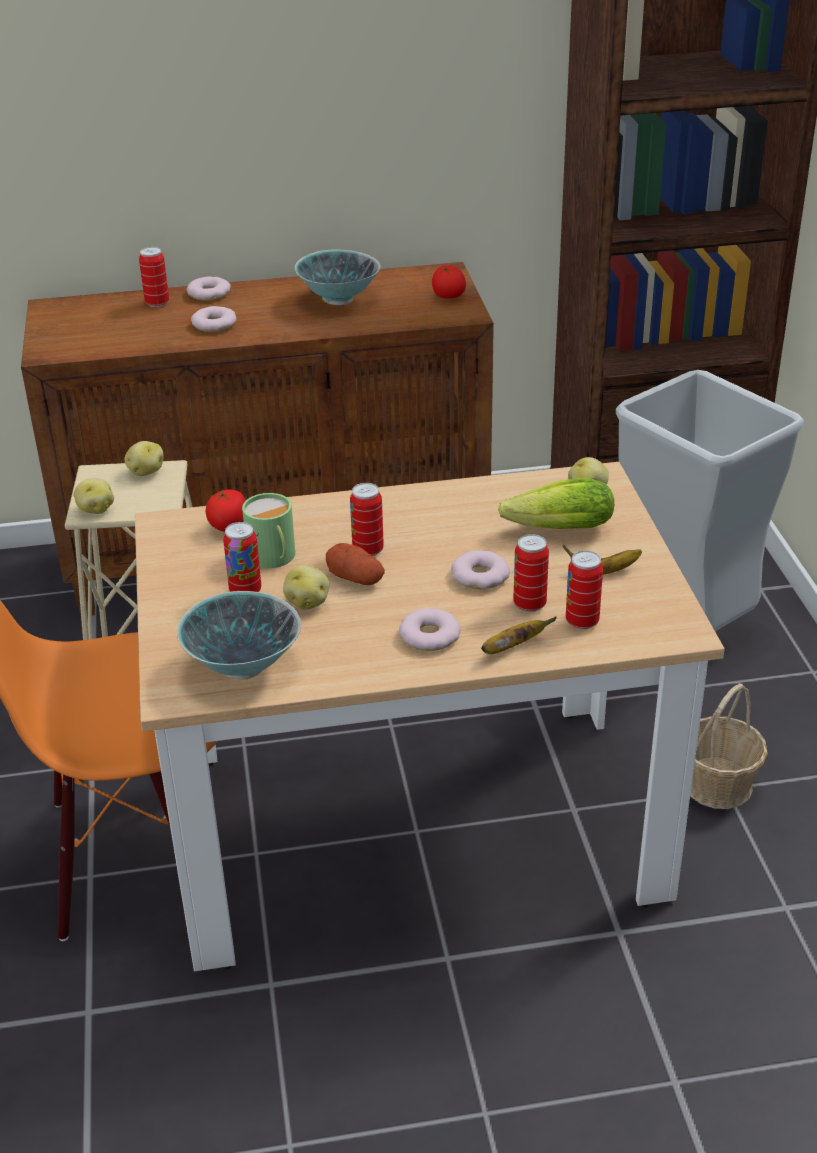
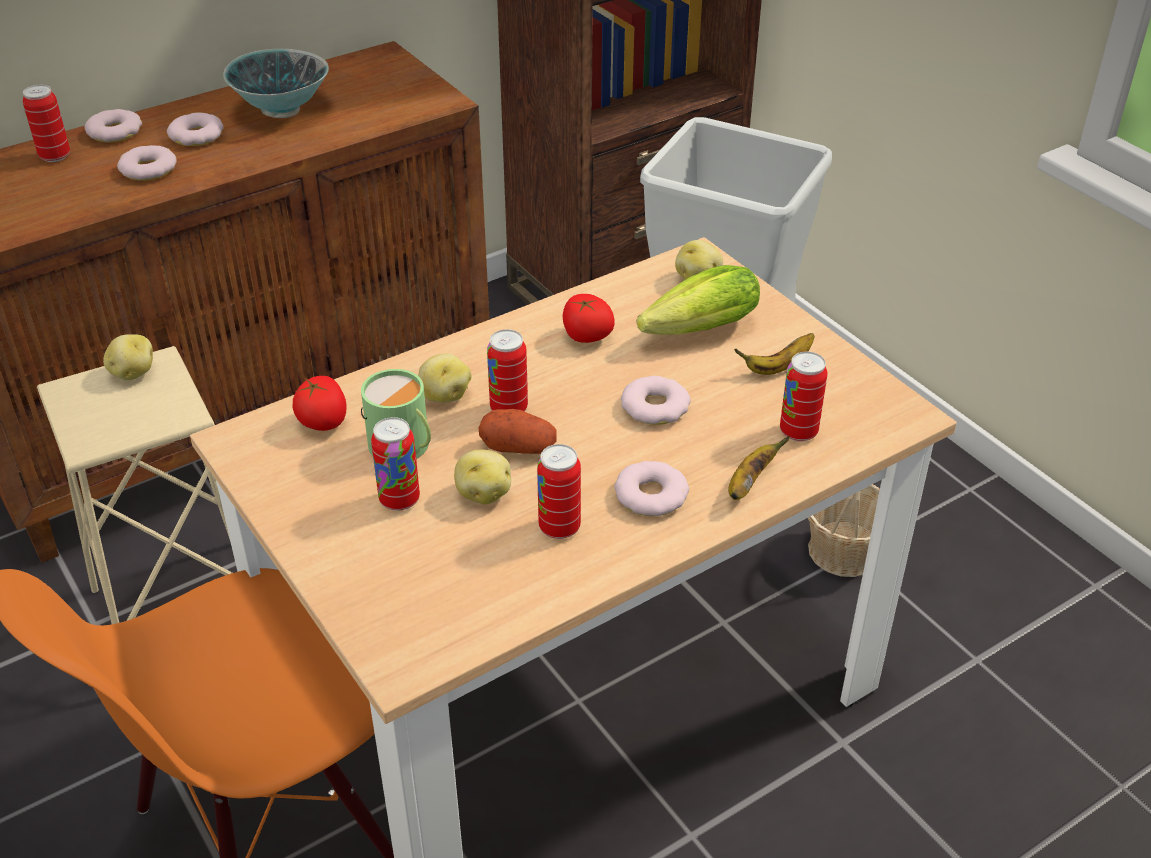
camera: 25 degrees left, 5 degrees up
potato [73,478,114,514] -> potato moved to [418,354,471,403]
bowl [177,591,301,680] -> none
tomato [432,266,466,298] -> tomato moved to [563,294,615,343]
can [513,534,549,612] -> can moved to [537,444,581,539]
none -> donut [167,112,224,146]

